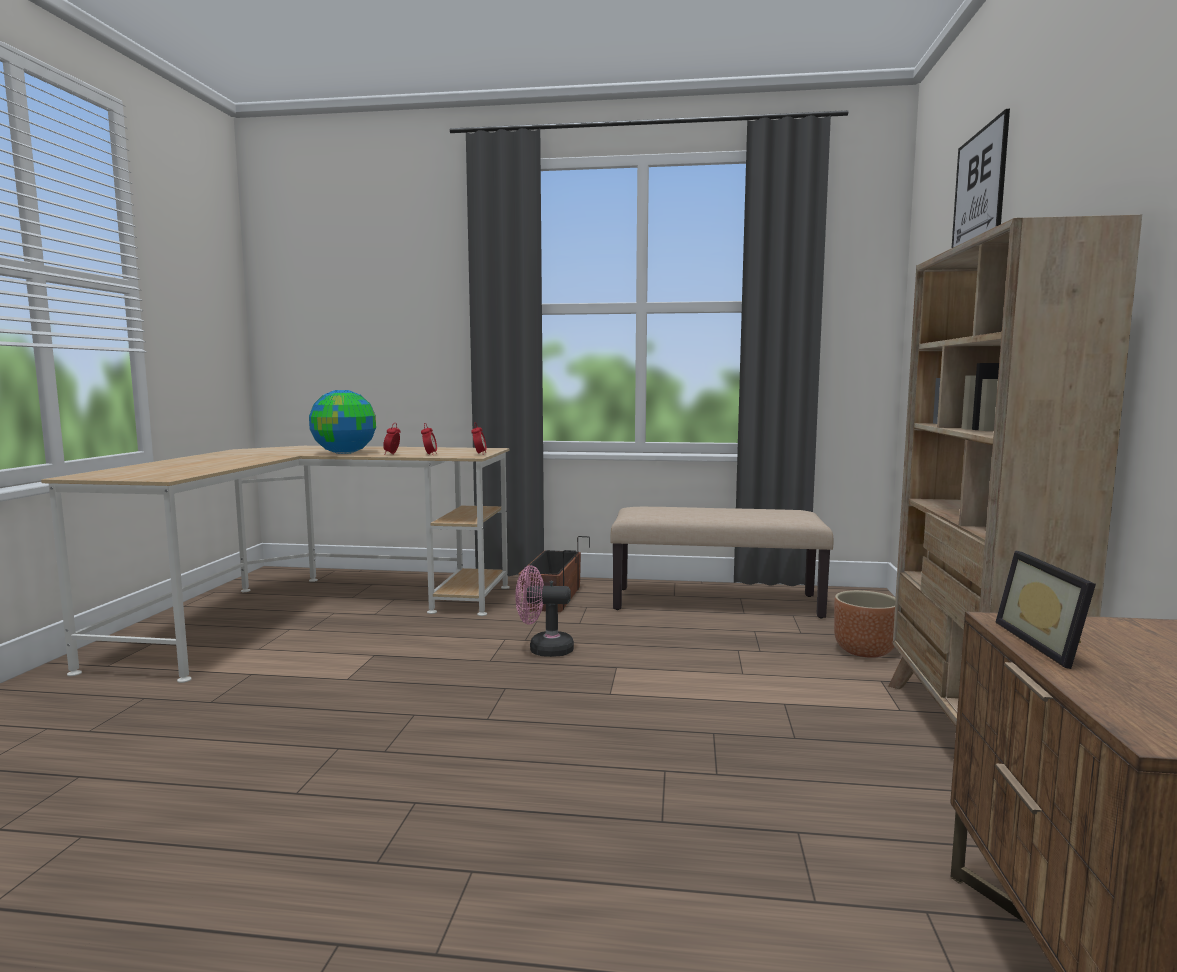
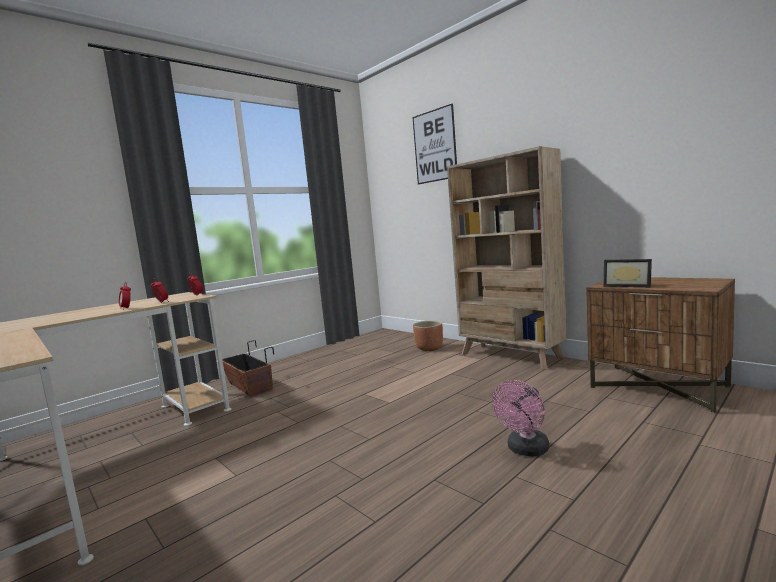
camera: 50 degrees left, 0 degrees up
globe [309,390,376,454] -> none
pink fan [515,565,574,657] -> pink fan moved to [492,380,549,457]
beige bench [610,507,834,618] -> none

